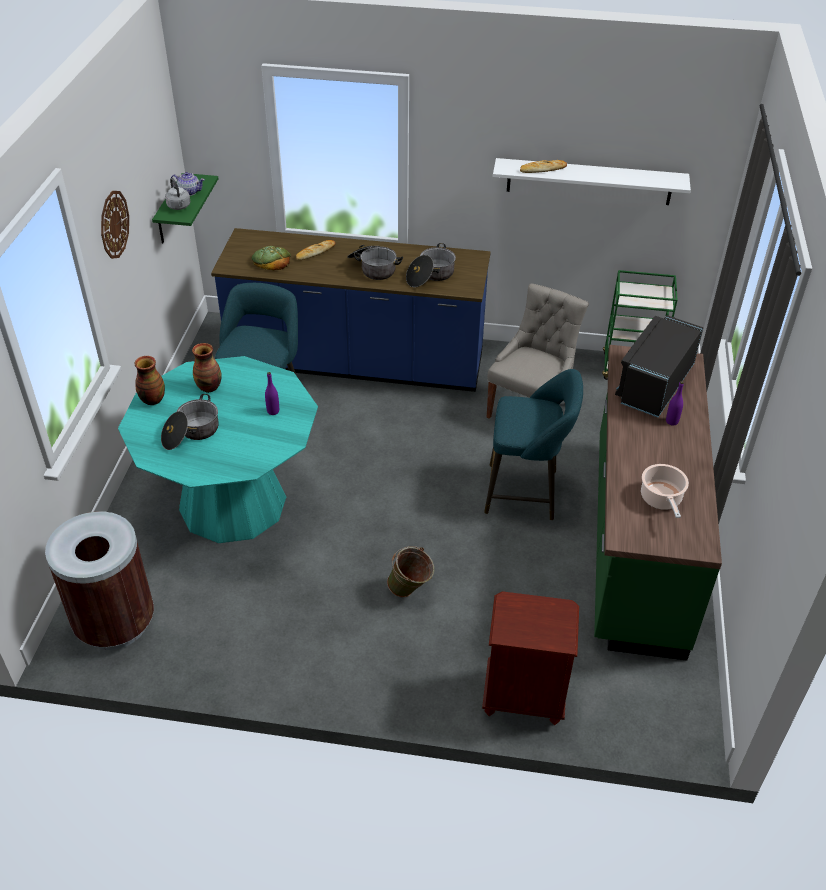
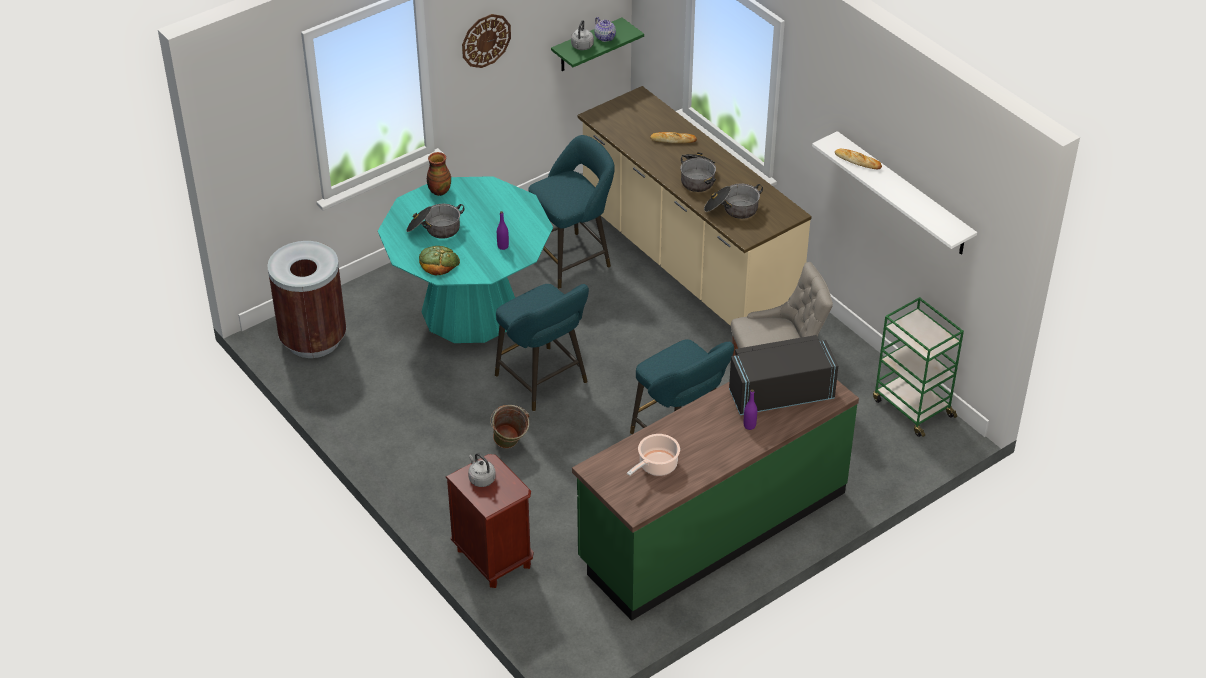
camera: 45 degrees right, 0 degrees up
vase [192,343,222,392] -> none
blue counter [211,228,491,392] -> beige counter [578,86,812,326]
bread [251,246,291,270] -> bread moved to [419,246,460,275]
none -> grey kettle [468,453,496,487]
none -> turquoise stool [495,284,589,411]

